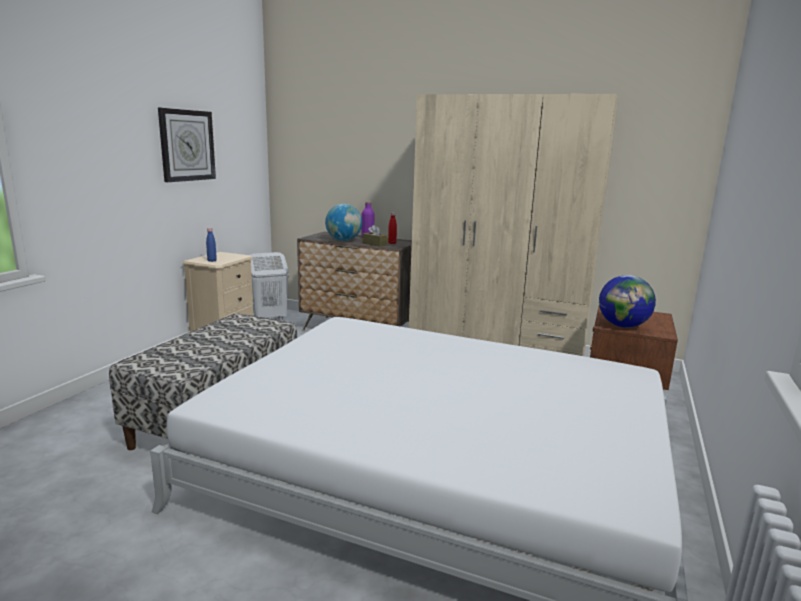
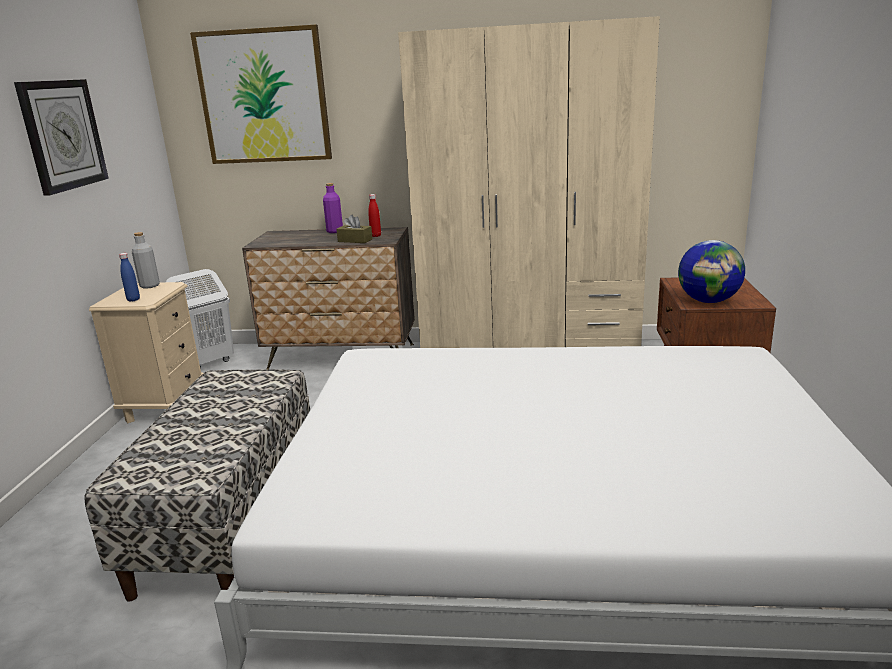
camera: 15 degrees left, 5 degrees up
globe [325,204,362,241] -> none
none -> grey bottle [132,232,160,289]
none -> picture [190,25,332,164]

